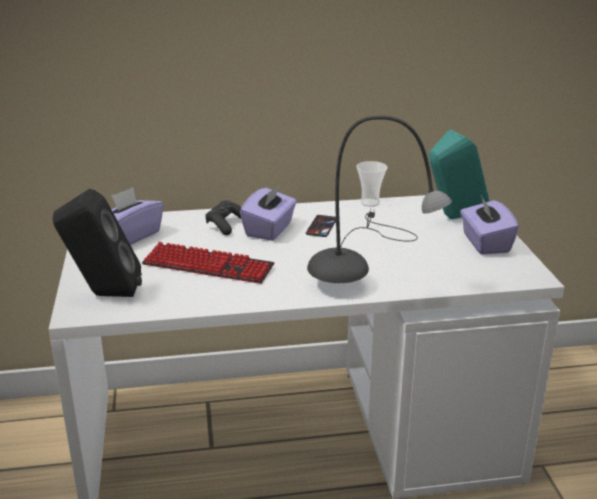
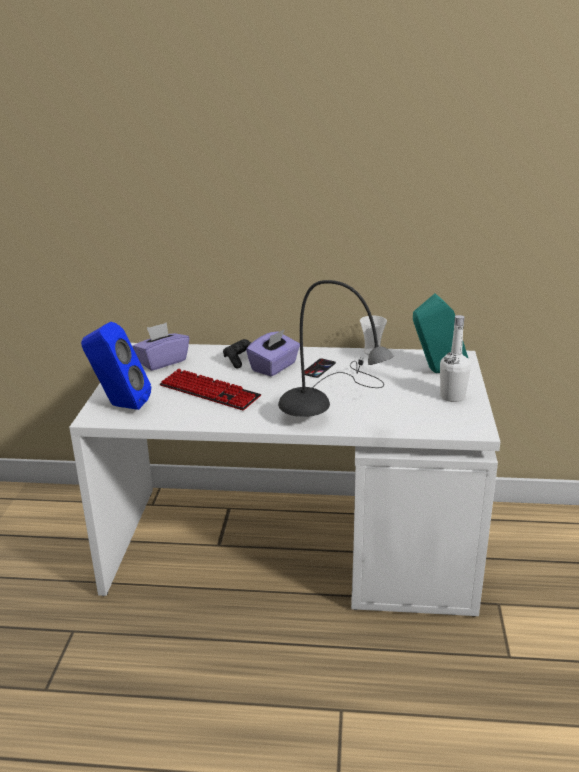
camera: 15 degrees right, 0 degrees up
black speaker [53,189,142,297] -> blue speaker [81,322,151,410]
purple tissue box [460,196,519,255] -> white bottle [440,315,471,402]

